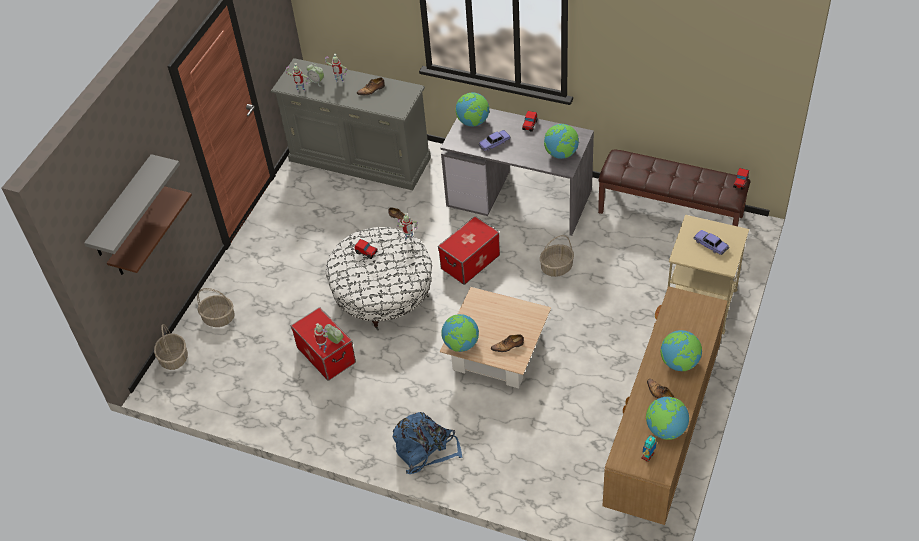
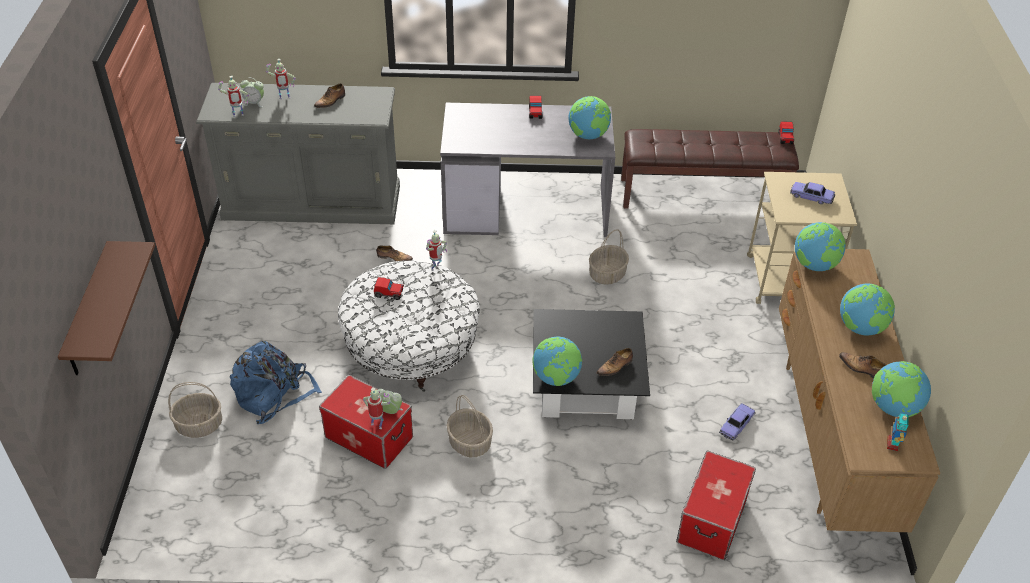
camera: 25 degrees left, 5 degrees down
grey shelf [84,154,180,256] -> none
basket [154,324,188,370] -> basket moved to [446,395,493,457]
blue backpack [393,412,463,474] -> blue backpack moved to [230,341,322,424]
storage box [438,216,500,285] -> storage box moved to [676,450,756,560]
beige coffee table [440,287,551,388] -> black coffee table [533,309,650,420]
globe [455,93,489,126] -> globe moved to [795,222,846,271]
toy car [478,130,511,151] -> toy car moved to [719,403,756,440]

